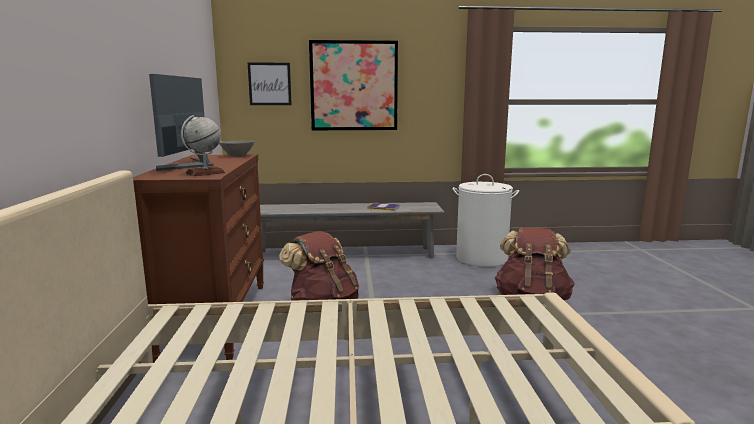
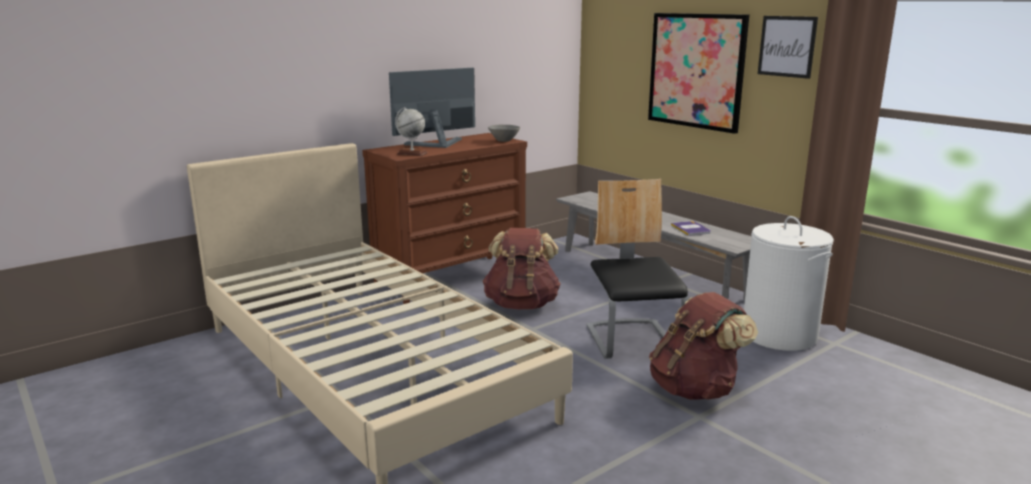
camera: 55 degrees right, 5 degrees up
picture [247,62,292,105] -> picture moved to [758,16,818,79]
none -> chair [587,179,688,359]

